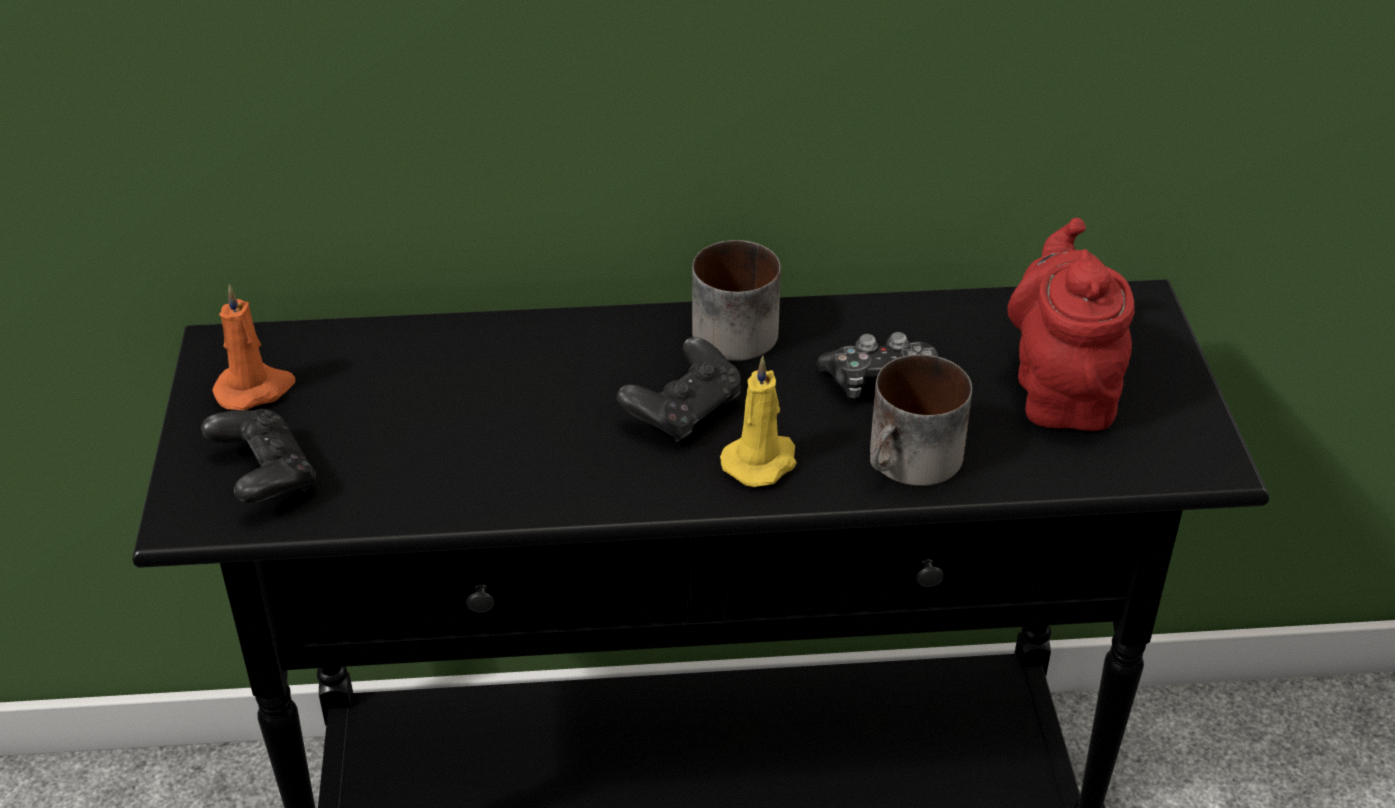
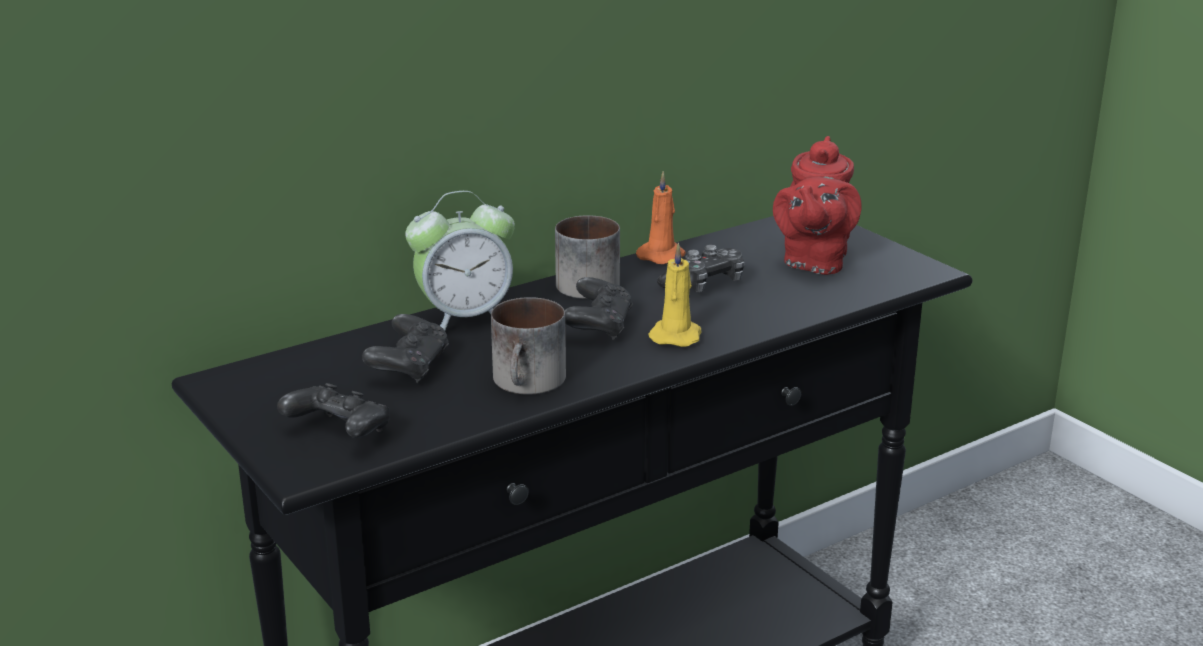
camera: 30 degrees left, 15 degrees down
orange candle [212,284,295,410] -> orange candle moved to [636,171,686,264]
mug [870,354,972,486] -> mug moved to [491,297,566,395]
red teapot [1007,218,1135,431] -> red teapot turned 135 degrees counterclockwise [773,136,861,275]
none -> black game controller [362,314,449,383]
none -> alarm clock [405,191,515,330]

